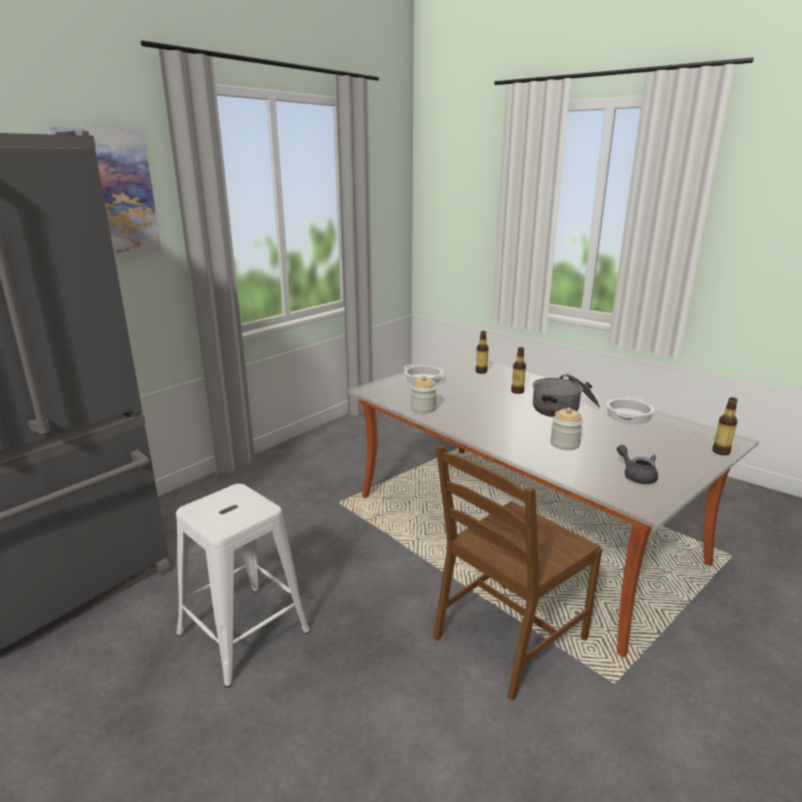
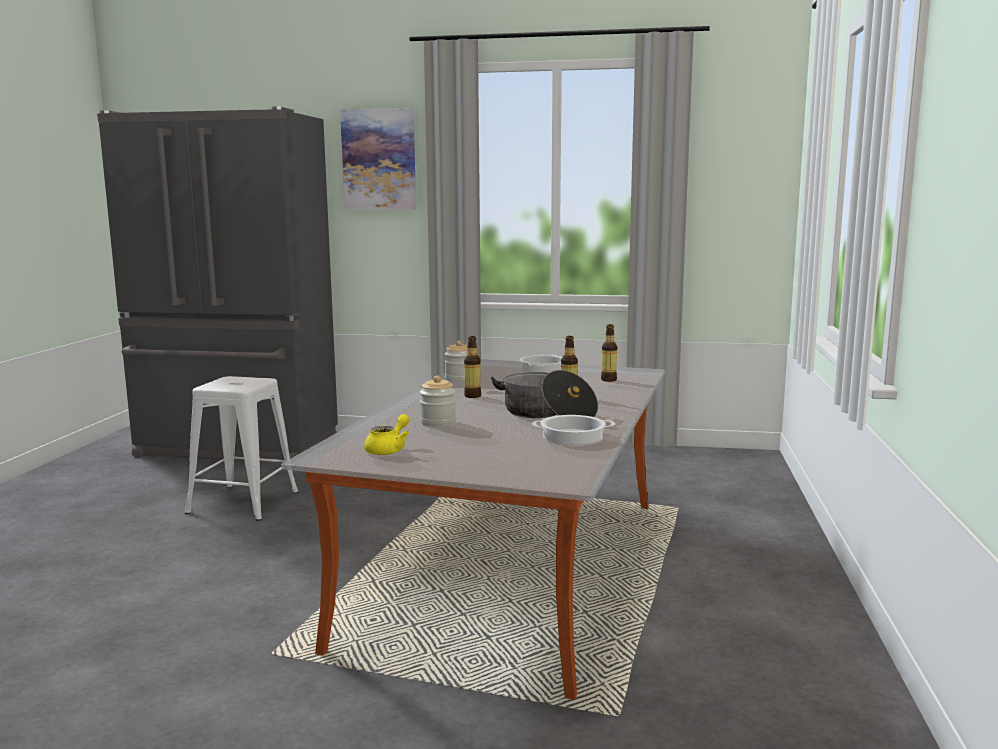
camera: 60 degrees right, 10 degrees down
brown chair [433,445,602,701] -> none
grey teapot [617,445,658,484] -> yellow teapot [364,414,409,455]
bottle [712,397,738,455] -> bottle moved to [464,336,481,398]

